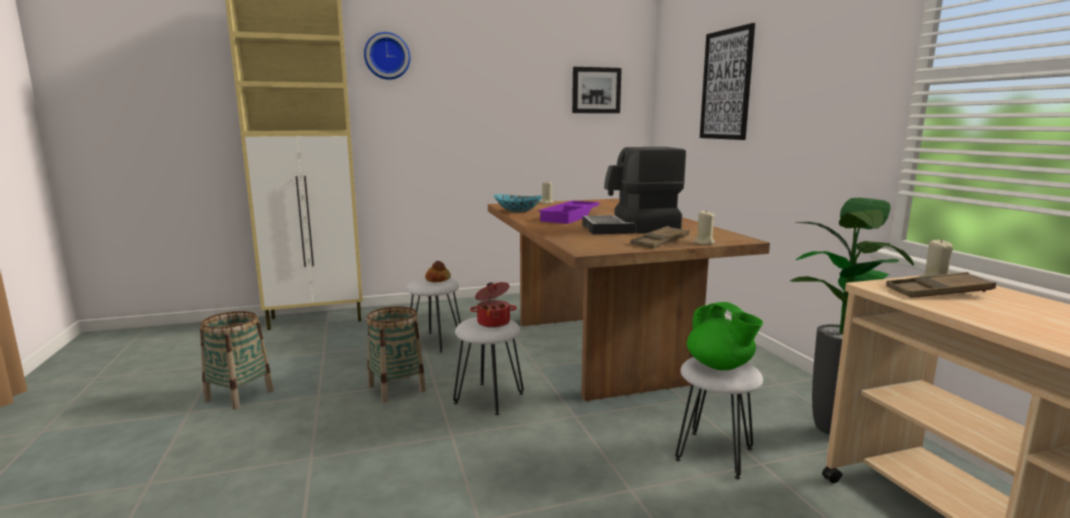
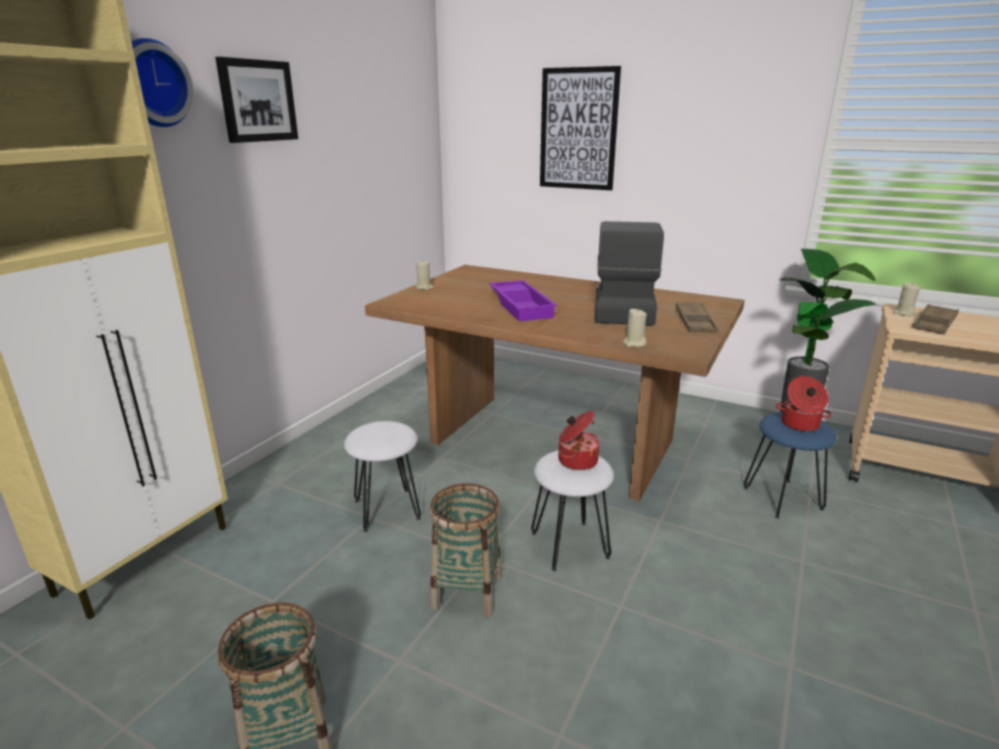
camera: 45 degrees left, 10 degrees up
bread [425,261,451,282] -> none
bowl [494,194,542,213] -> none
picture [572,67,622,113] -> picture moved to [215,57,298,143]
coffee machine [582,147,686,234] -> coffee machine turned 150 degrees clockwise [595,221,664,326]
white stool [675,357,763,479] -> blue stool [743,412,837,518]
green teapot [687,302,763,370] -> cooking pot [776,376,832,432]
beige candle [693,210,715,245] -> beige candle moved to [623,308,647,347]

